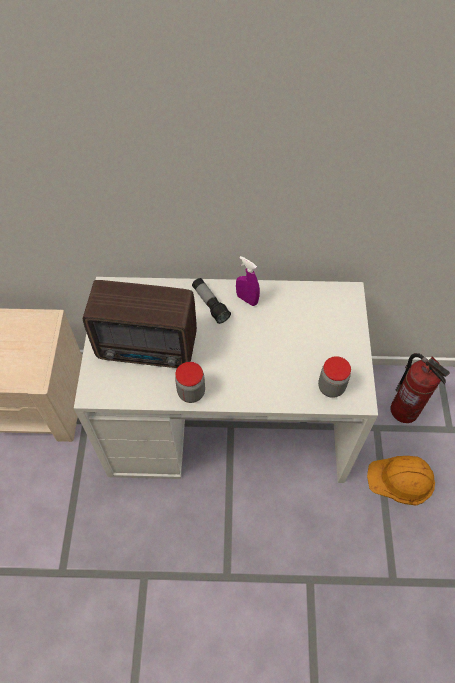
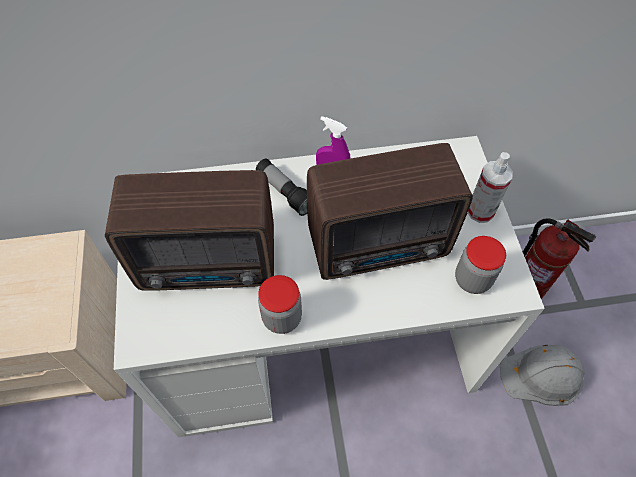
camera: 10 degrees left, 0 degrees up
orange hard hat [367,456,435,506] -> grey hard hat [500,345,585,406]
none -> radio [307,143,473,280]
none -> spray bottle [468,152,513,223]

